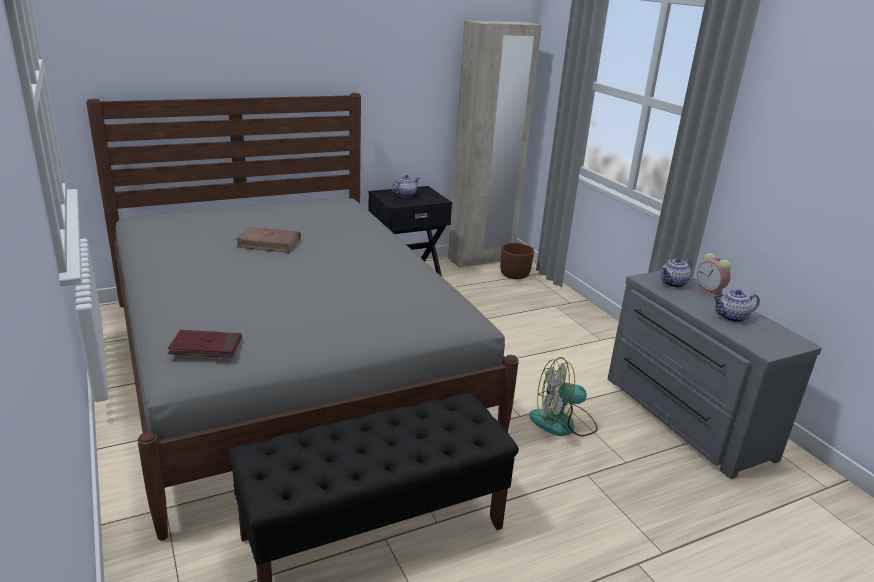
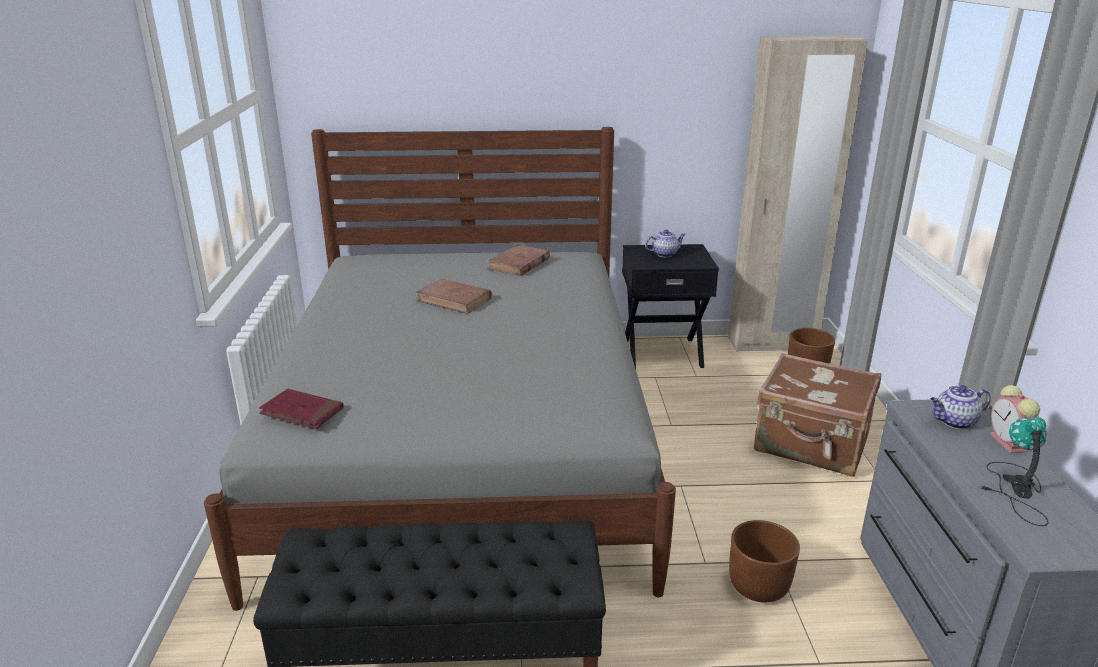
camera: 25 degrees right, 0 degrees up
fan [529,357,598,436] -> brown planter [729,520,800,603]
teapot [714,289,760,322] -> table lamp [979,417,1049,526]
none -> brown book [487,244,550,276]
none -> brown suitcase [754,353,881,477]

